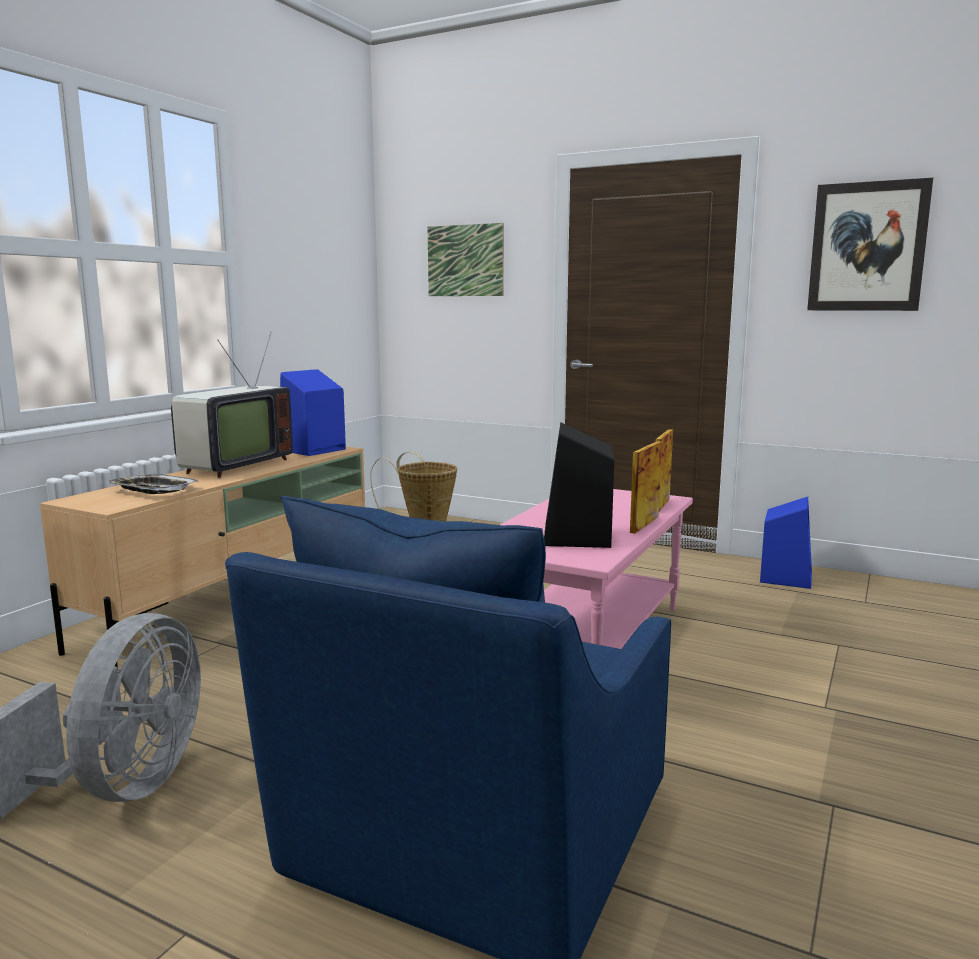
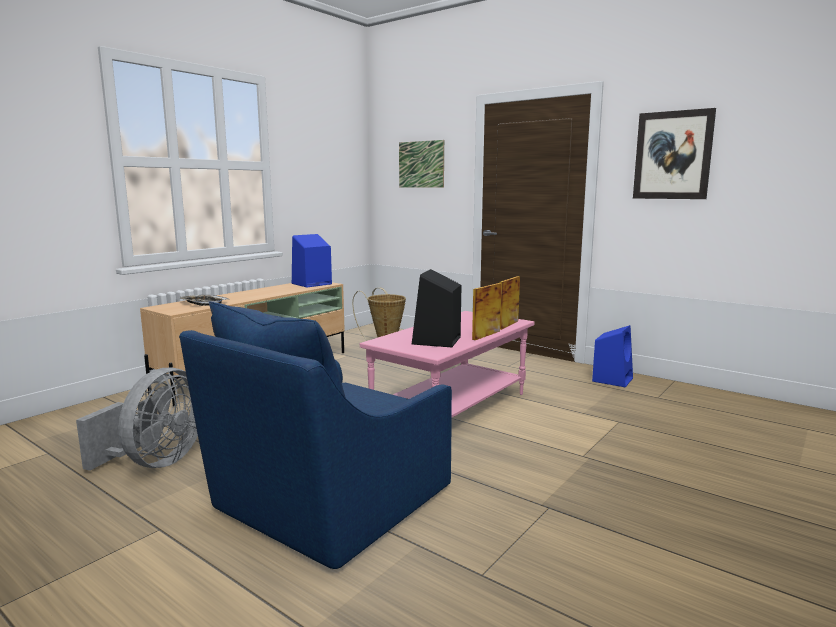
camera: 10 degrees right, 0 degrees up
television [171,332,293,478] -> none

